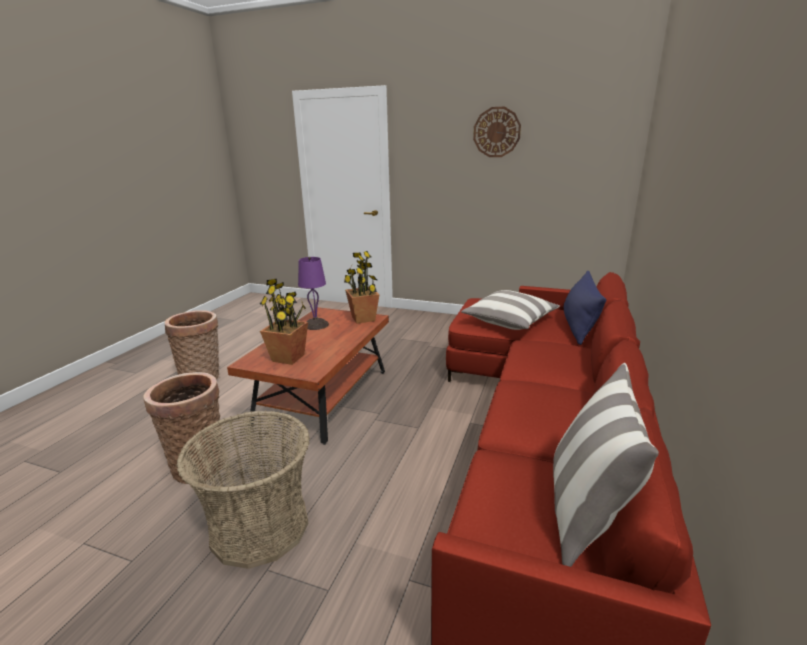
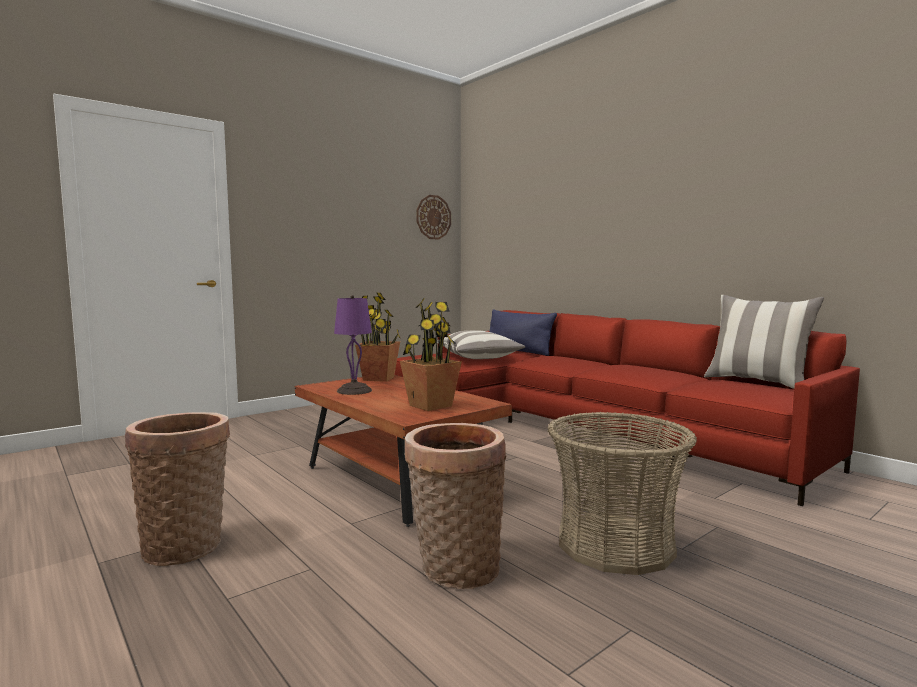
camera: 60 degrees left, 15 degrees down
wall clock [473,107,521,157] -> wall clock moved to [416,195,451,240]

